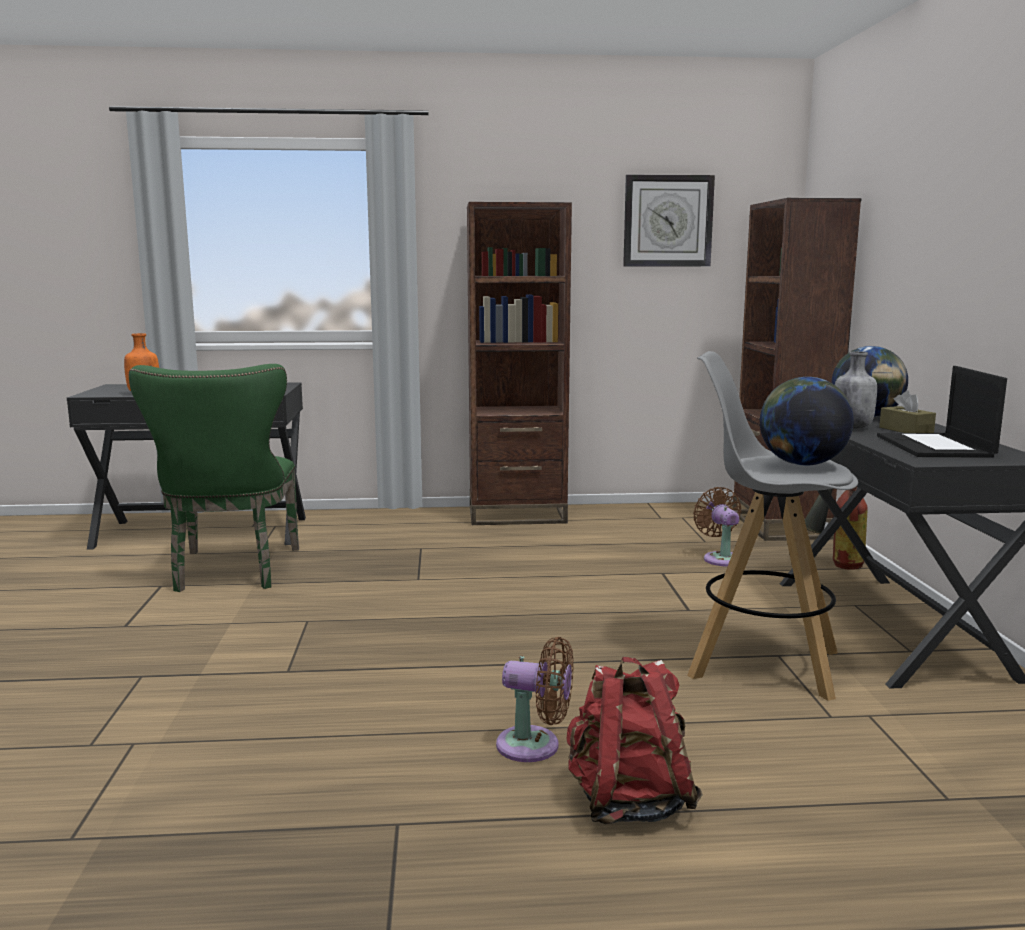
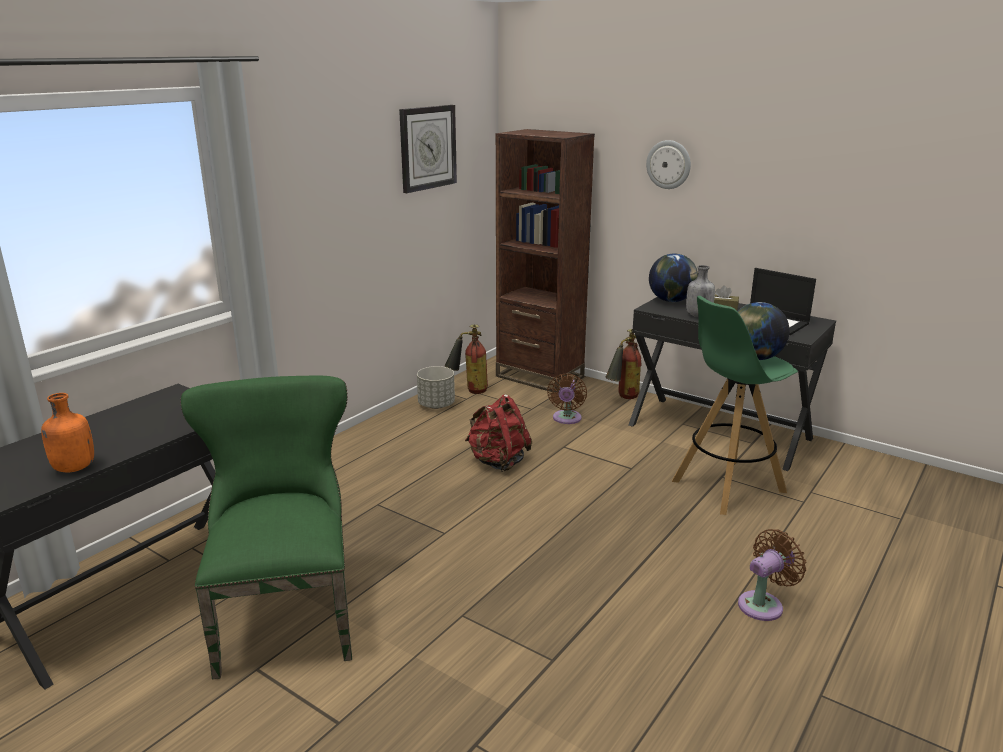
camera: 50 degrees left, 10 degrees up
green chair [129,364,299,592] -> green chair turned 135 degrees counterclockwise [181,376,352,679]
brown bookcase [467,202,572,525] -> none
red backpack [567,657,703,824] -> red backpack moved to [465,394,532,472]
grey stool [687,351,858,701] -> green stool [672,296,798,515]
brown fan [693,487,742,567] -> brown fan turned 105 degrees counterclockwise [547,373,587,424]
none -> grey planter [417,366,455,409]
none -> fire extinguisher [445,324,488,394]
none -> wall clock [646,140,691,189]

